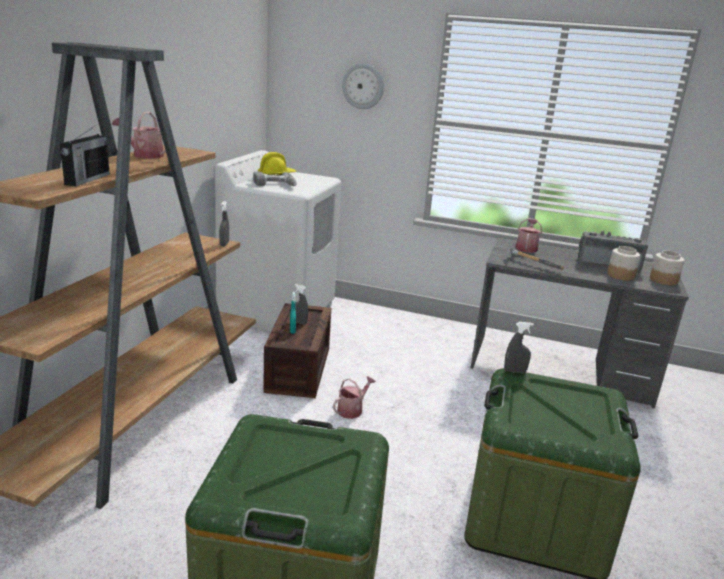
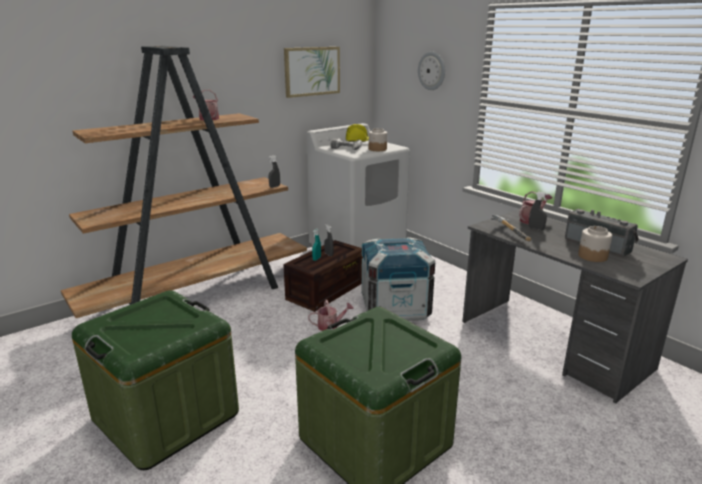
camera: 35 degrees right, 0 degrees up
radio [60,125,110,186] -> none
grey spray bottle [504,322,534,373] -> grey spray bottle moved to [529,192,548,230]
jar [650,251,685,285] -> jar moved to [369,128,387,151]
none -> picture [284,47,340,98]
none -> crate [361,237,435,321]

